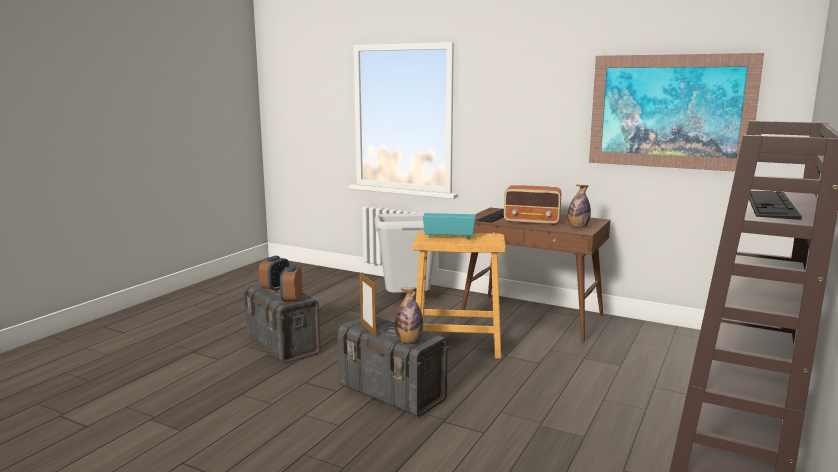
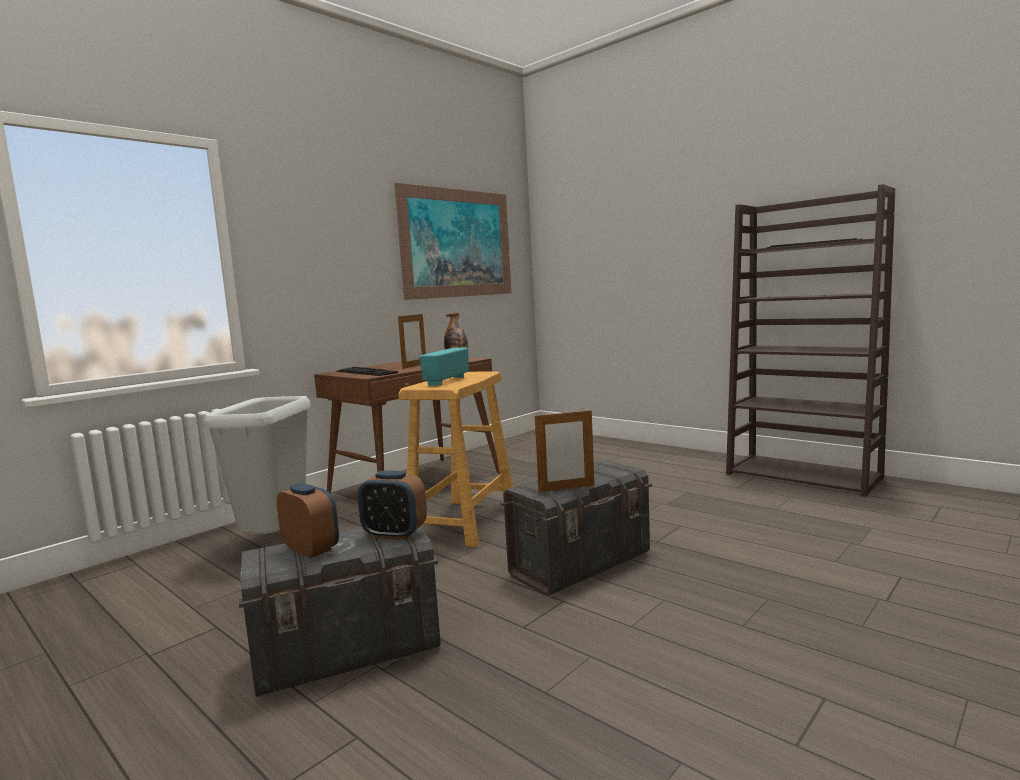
camera: 75 degrees left, 5 degrees down
bottle [395,287,423,343] -> none
radio [504,185,562,225] -> picture frame [398,314,426,369]

